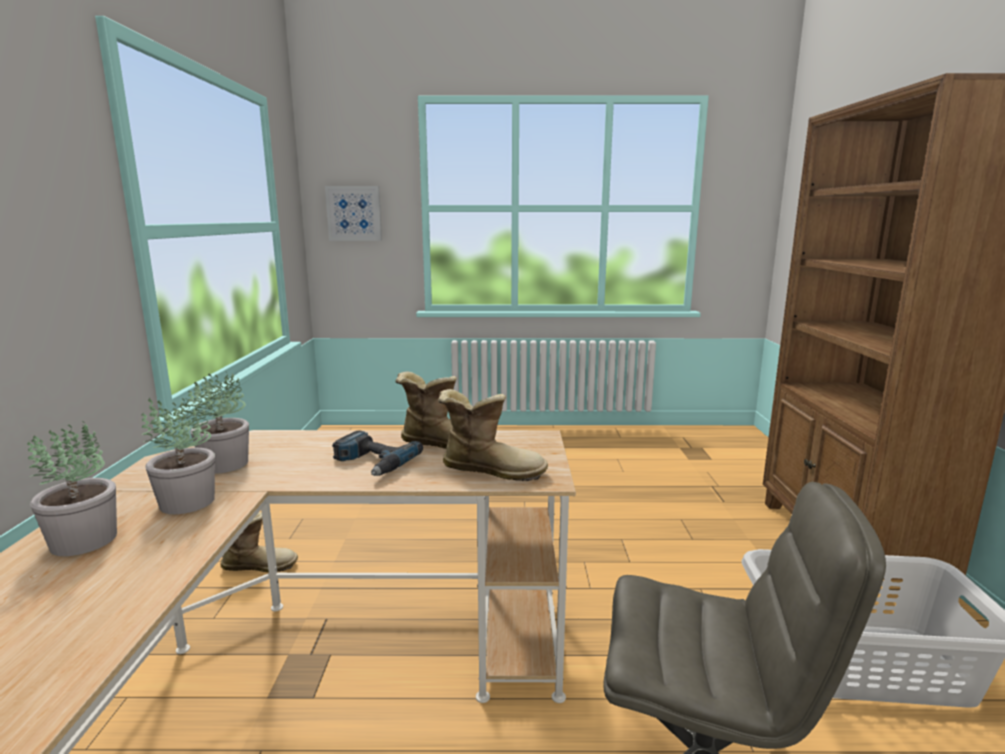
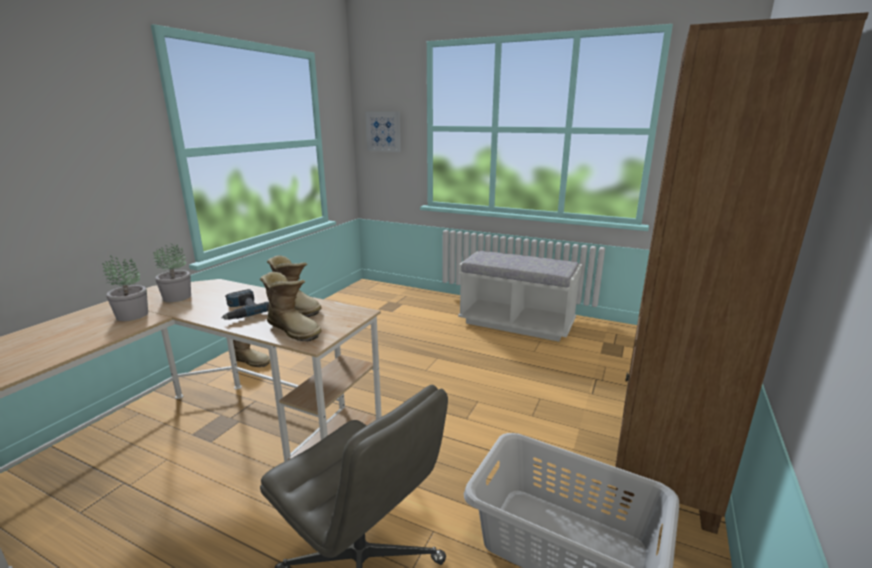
camera: 25 degrees right, 5 degrees up
potted plant [27,421,117,556] -> none
none -> white bench [458,251,582,342]

